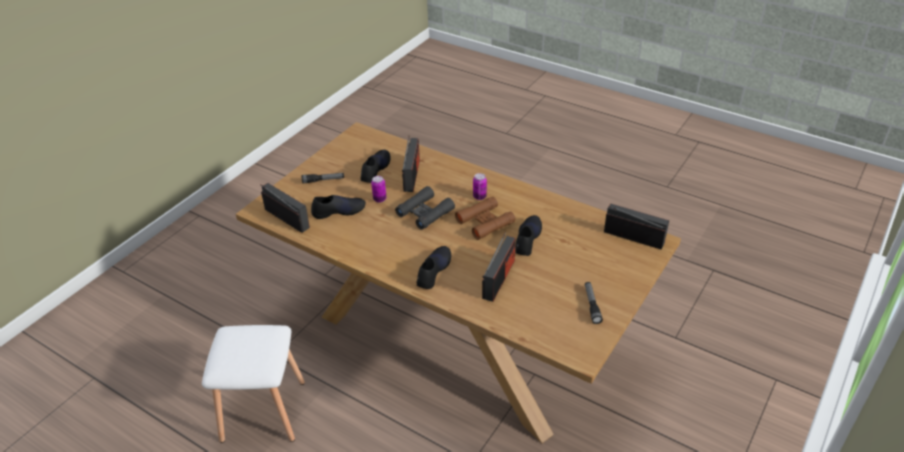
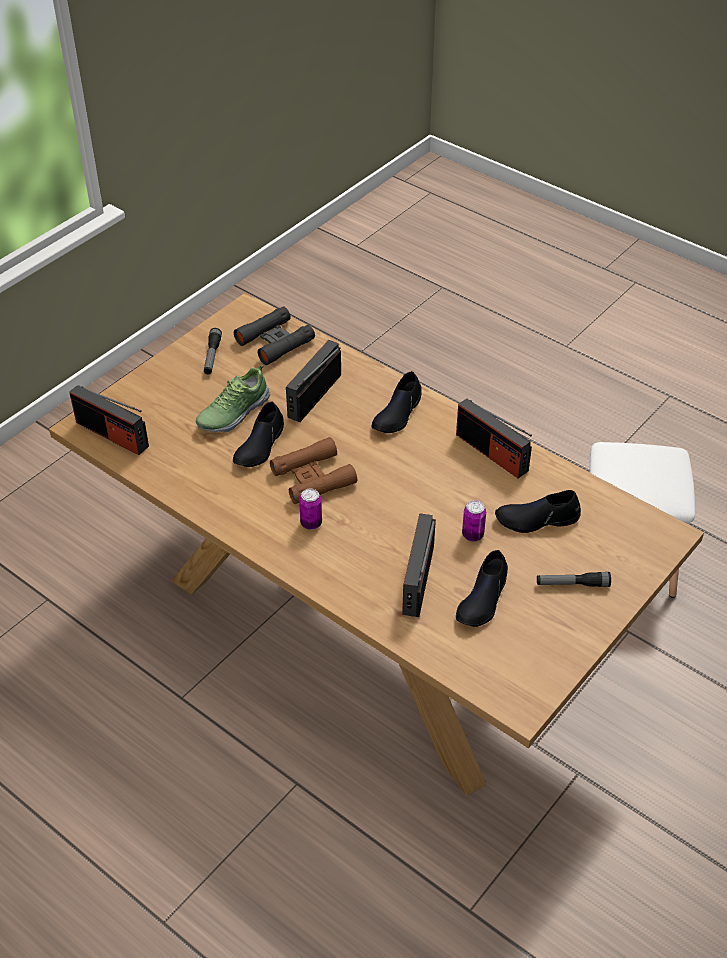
camera: 175 degrees left, 5 degrees up
radio [260,183,310,233] -> radio moved to [456,398,532,478]
black binoculars [395,186,455,230] -> black binoculars moved to [234,307,315,365]
none -> shoe [196,365,270,433]

